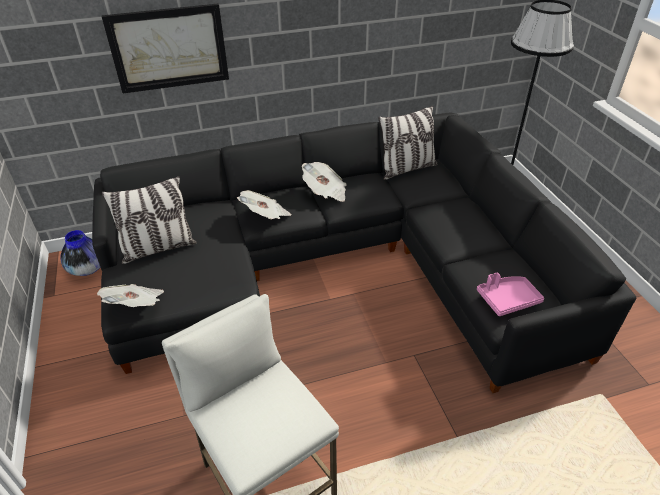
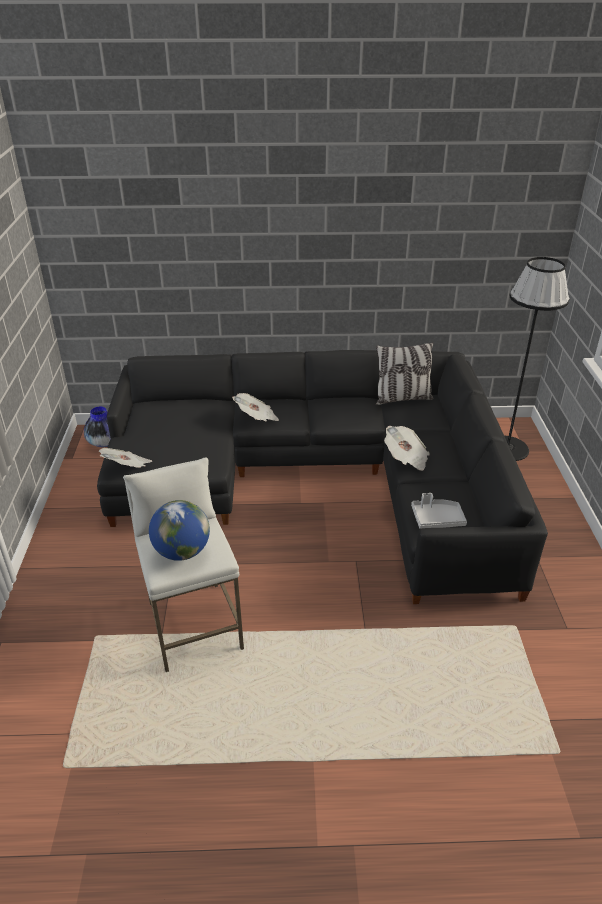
camera: 15 degrees right, 5 degrees down
picture [102,4,229,93] -> none
pillow [102,176,197,264] -> none
newspaper [302,162,347,202] -> newspaper moved to [384,426,430,471]
pink tray [477,273,544,316] -> grey tray [411,493,467,529]
none -> globe [149,500,210,561]

